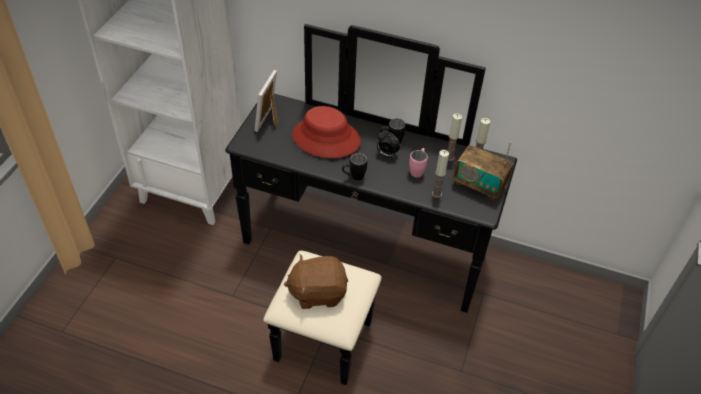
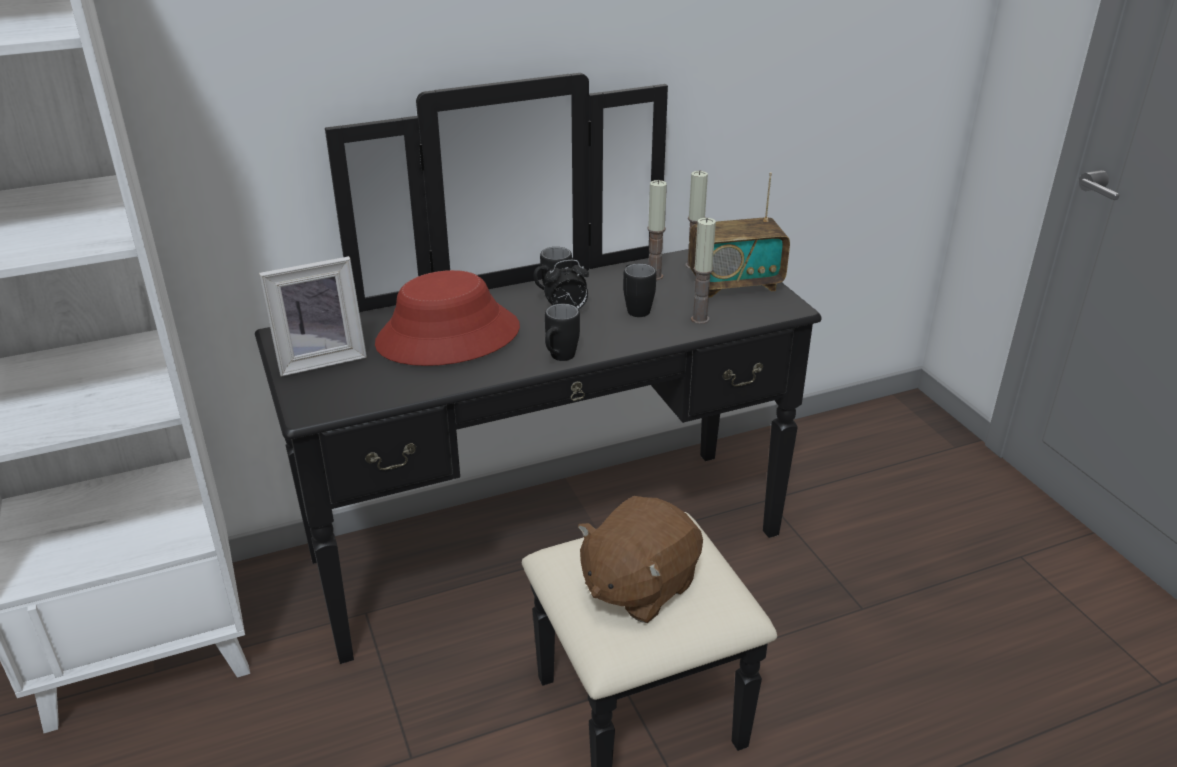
camera: 40 degrees left, 15 degrees down
picture frame [254,70,278,132] -> picture frame turned 90 degrees counterclockwise [259,256,367,377]
pink mug [409,148,428,178] -> black mug [623,263,656,317]

